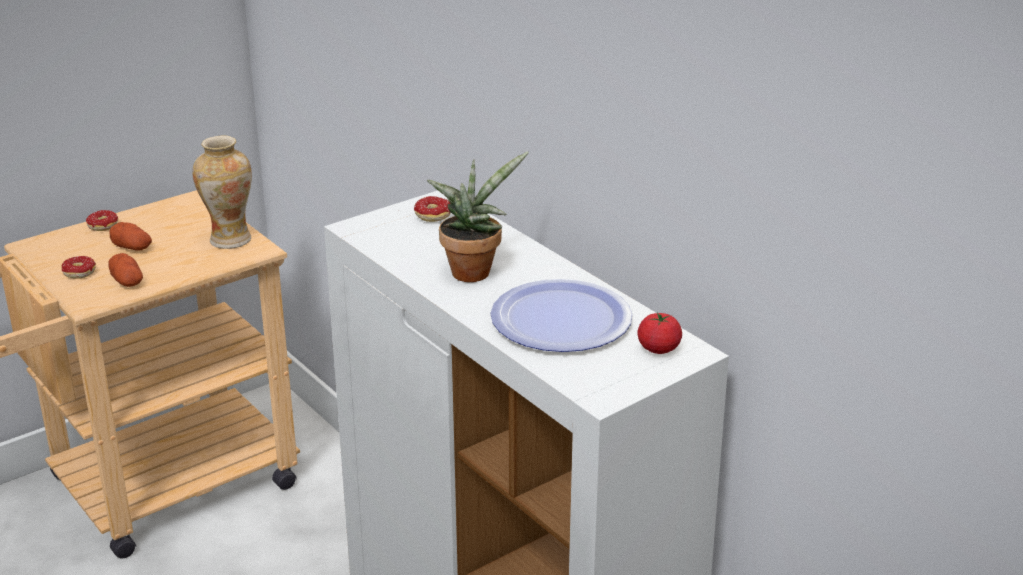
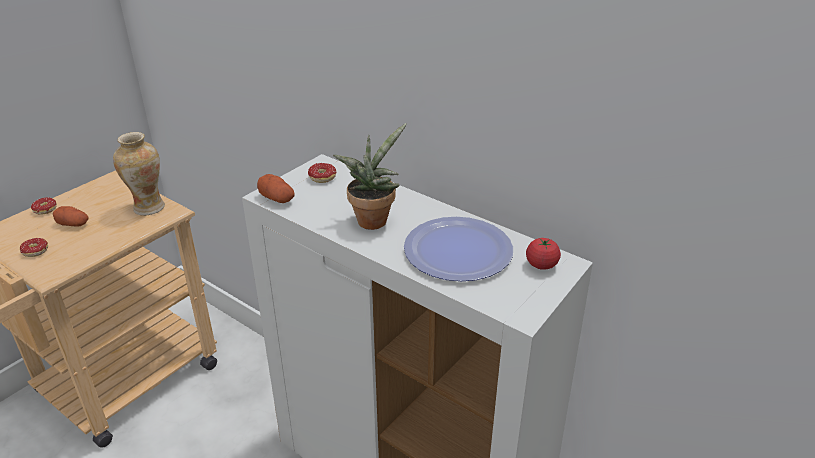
camera: 15 degrees left, 5 degrees up
potato [108,253,143,287] -> potato moved to [257,174,295,203]

